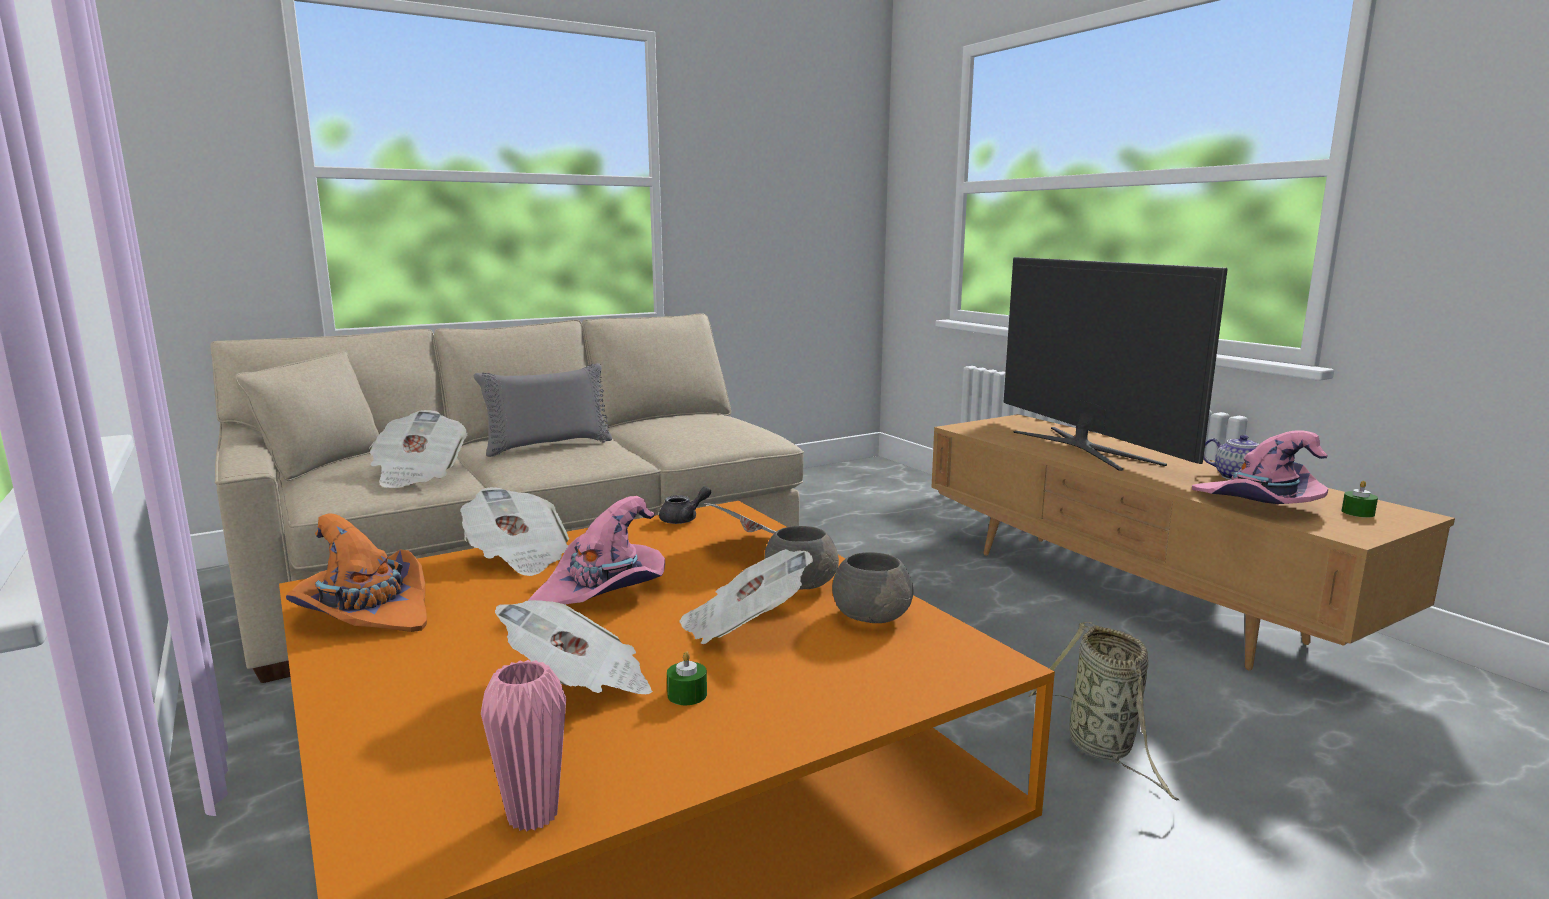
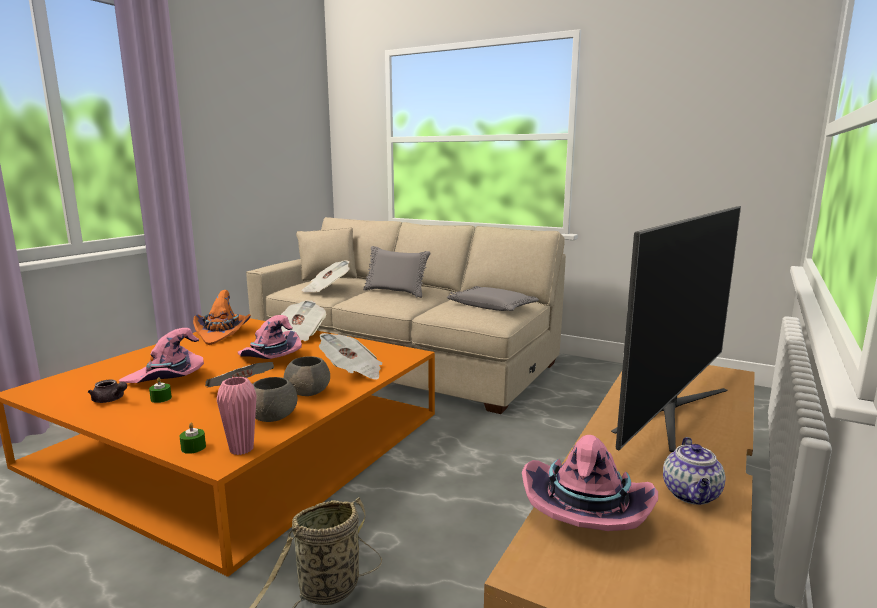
camera: 60 degrees right, 0 degrees up
pink vase [481,660,566,831] -> pink vase moved to [217,377,257,455]
newspaper [495,600,653,694] -> pink hat [119,328,204,383]
grey teapot [659,486,711,524] -> grey teapot moved to [88,380,127,403]
green candle [1342,481,1378,517] -> green candle moved to [179,423,206,454]
none -> grey pillow [447,286,539,311]

